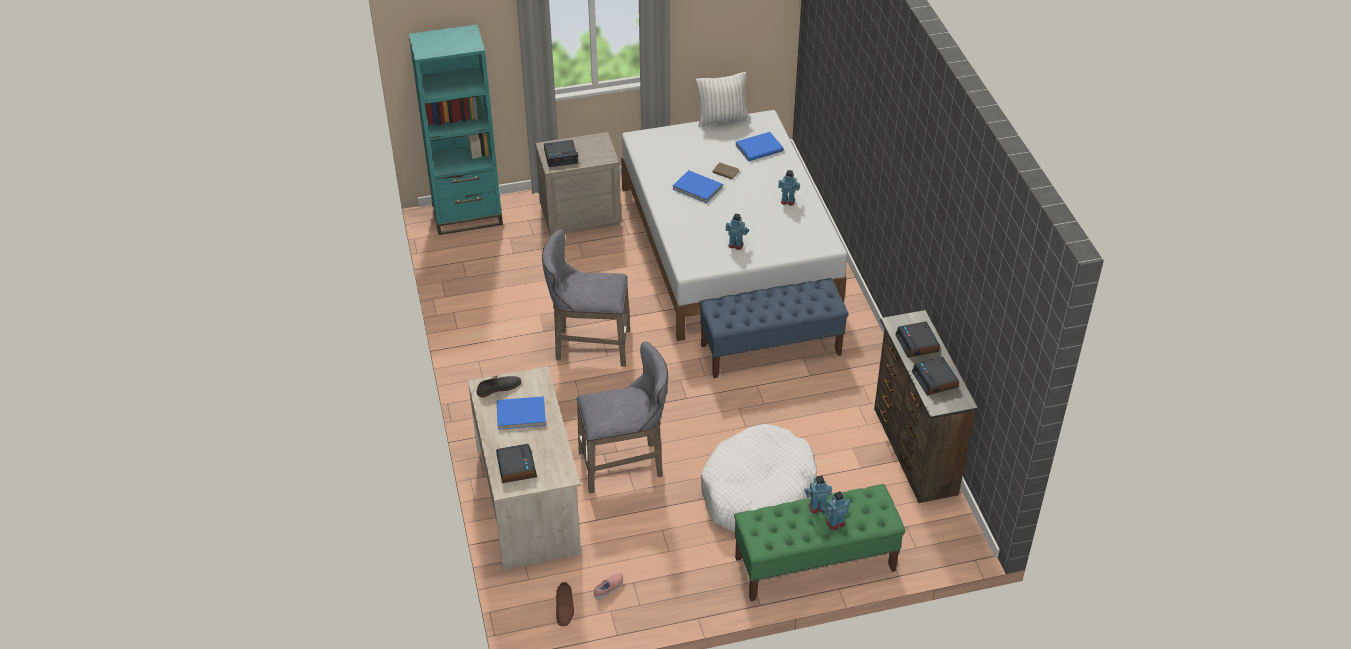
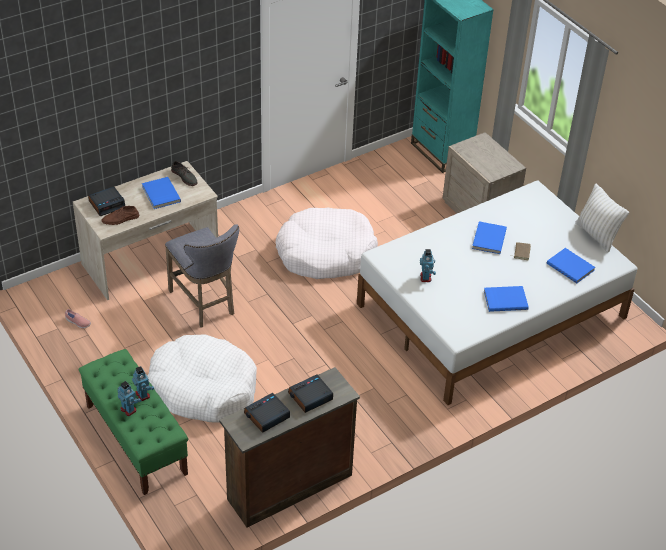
camera: 70 degrees right, 0 degrees up
grey stool [542,229,630,367] -> white dog bed [276,207,378,279]
alarm clock [544,140,578,167] -> none
brown shoe [556,582,574,626] -> brown shoe moved to [102,206,139,225]
blue bench [699,278,849,378] -> none
toy robot [778,170,800,206] -> blue book [484,286,529,312]

